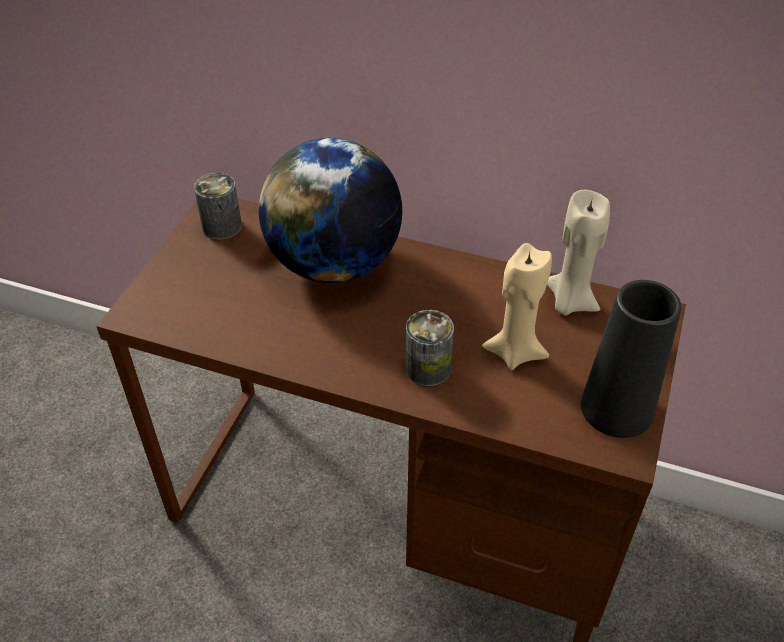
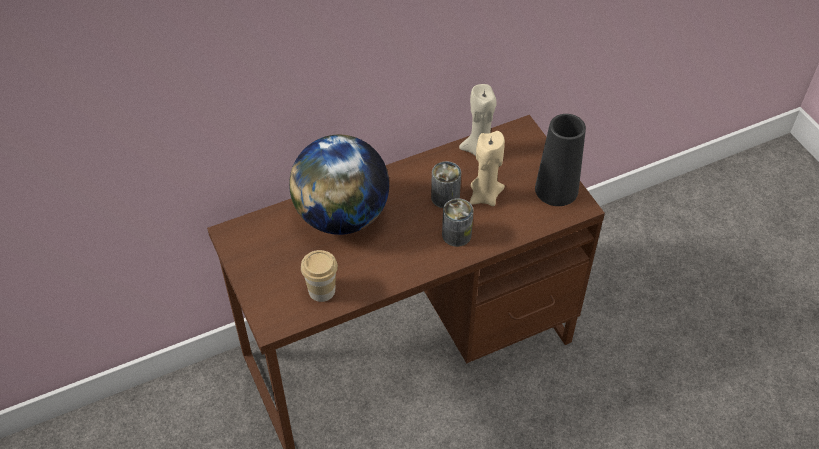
camera: 45 degrees left, 5 degrees up
can [194,173,242,240] -> can moved to [431,161,461,208]
none -> cup [301,250,338,302]

